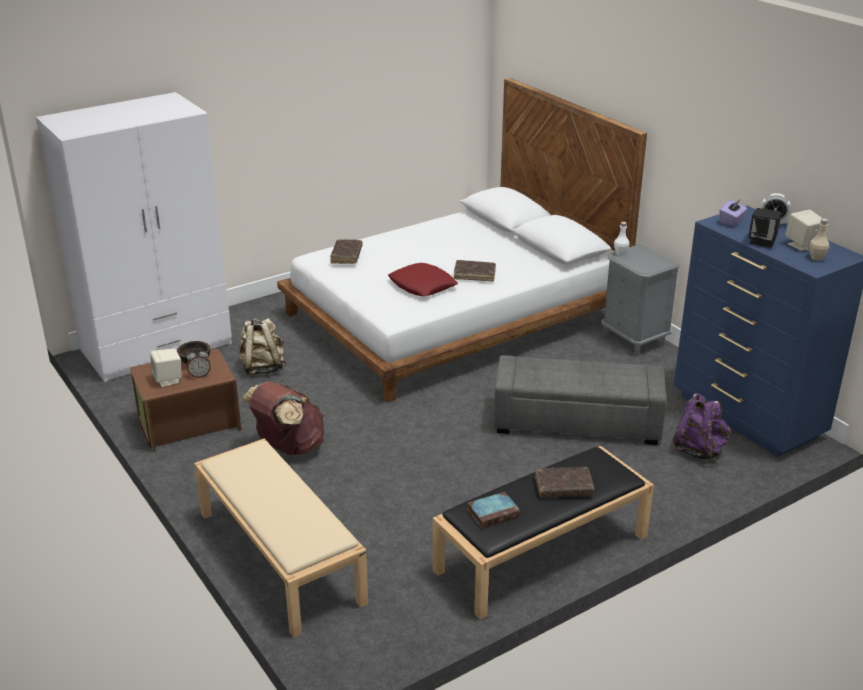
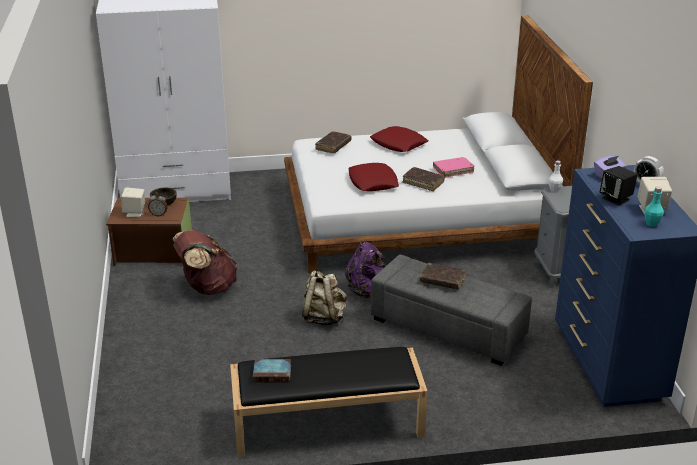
camera: 25 degrees right, 0 degrees up
beige bench [194,438,368,638] -> none
beige backpack [239,318,287,375] -> beige backpack moved to [302,271,347,326]
brown book [535,467,594,498] -> brown book moved to [420,263,466,289]
purple backpack [673,393,731,460] -> purple backpack moved to [345,241,387,298]
beige bottle [810,218,829,261] -> turquoise bottle [644,186,664,227]
none -> red pillow [370,126,428,152]
none -> pink book [433,157,475,178]

